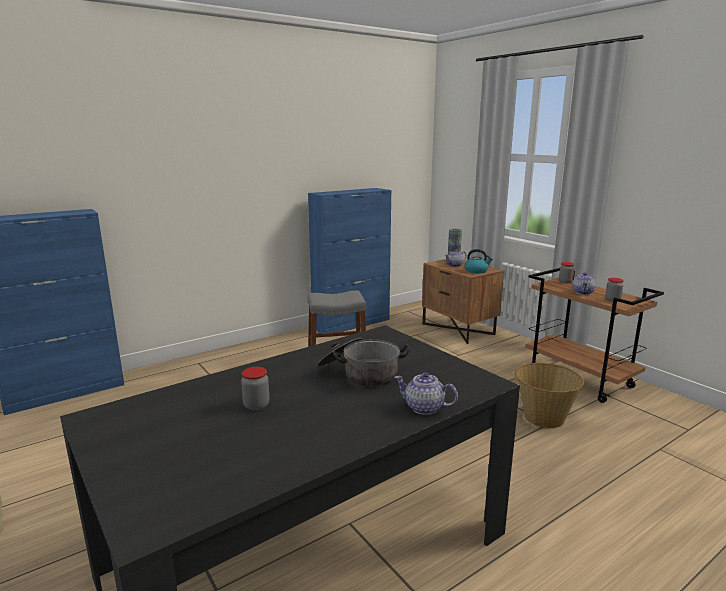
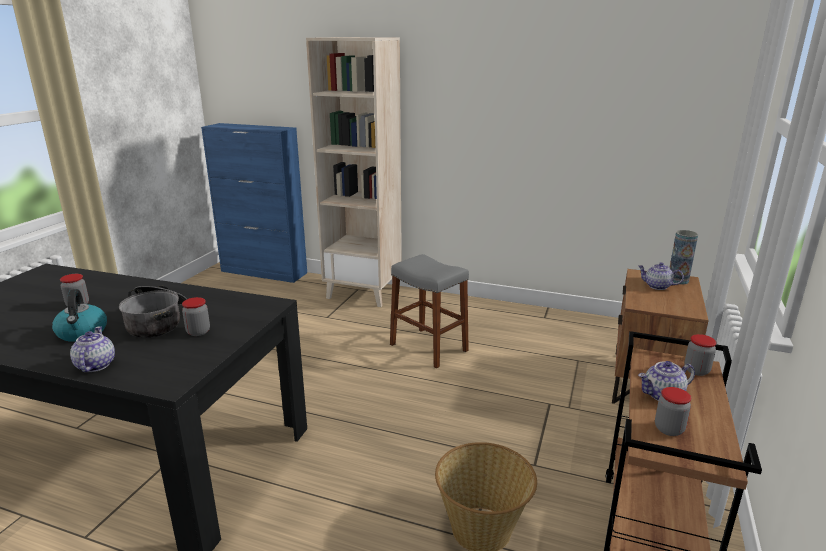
camera: 55 degrees right, 5 degrees up
blue cabinet [308,188,391,333] -> none
kettle [464,249,493,274] -> kettle moved to [52,289,107,342]
none -> jar [182,297,210,336]
none -> beige bookcase [306,37,402,307]

